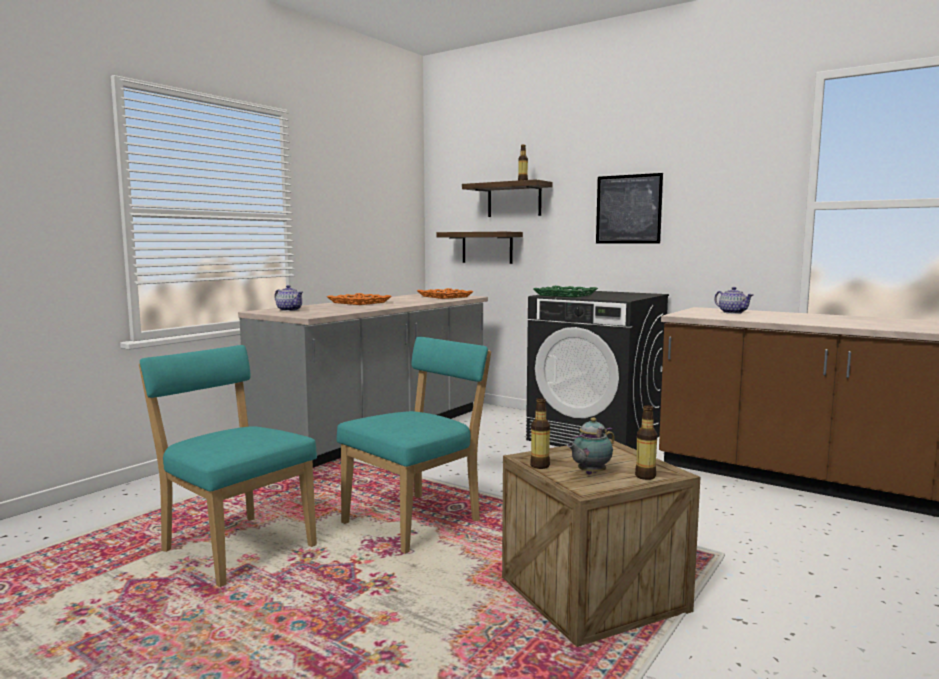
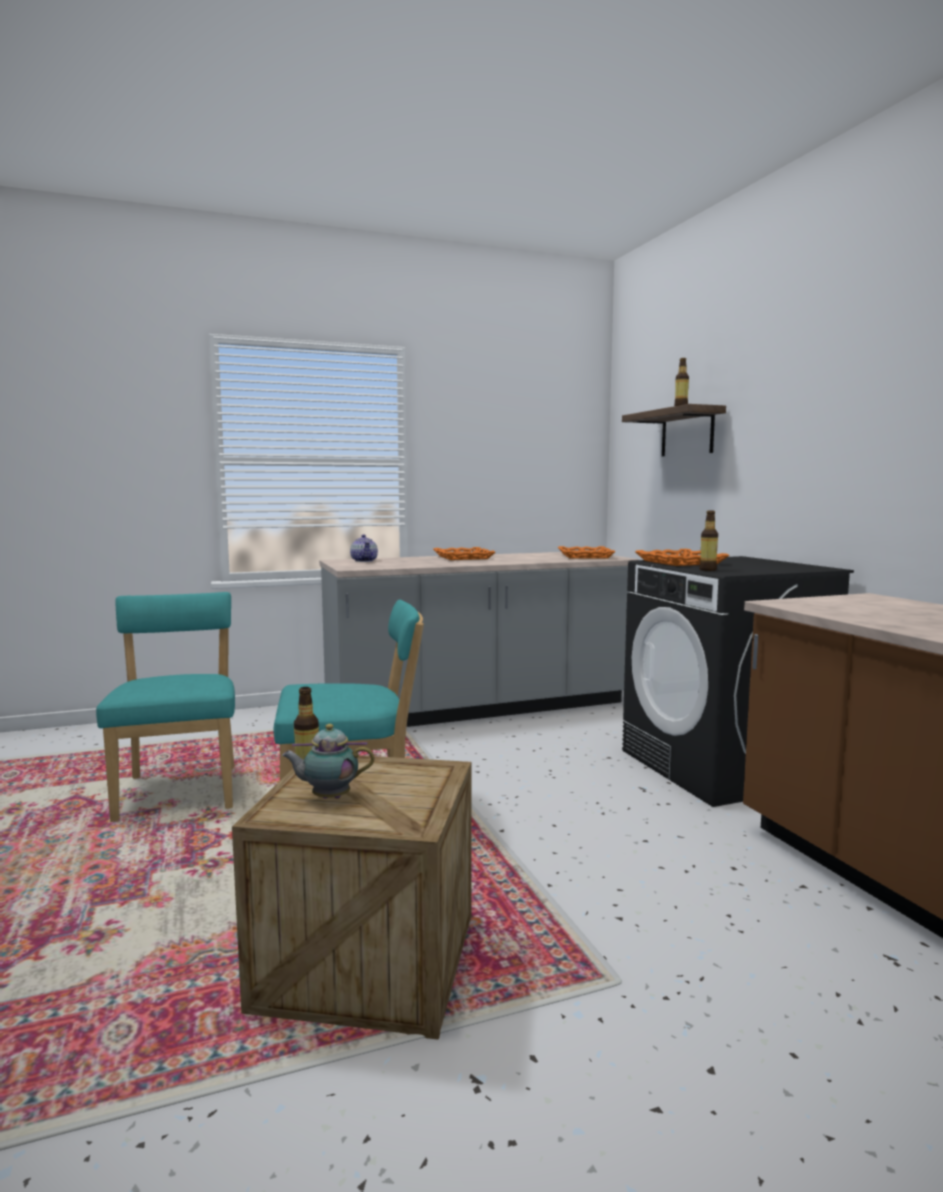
camera: 35 degrees right, 0 degrees up
shelf [437,232,523,264] -> none
green tray [533,286,598,297] -> orange tray [635,549,730,566]
picture [596,173,663,244] -> none
bottle [635,405,658,480] -> bottle moved to [699,510,718,571]
teapot [714,287,753,314] -> none

